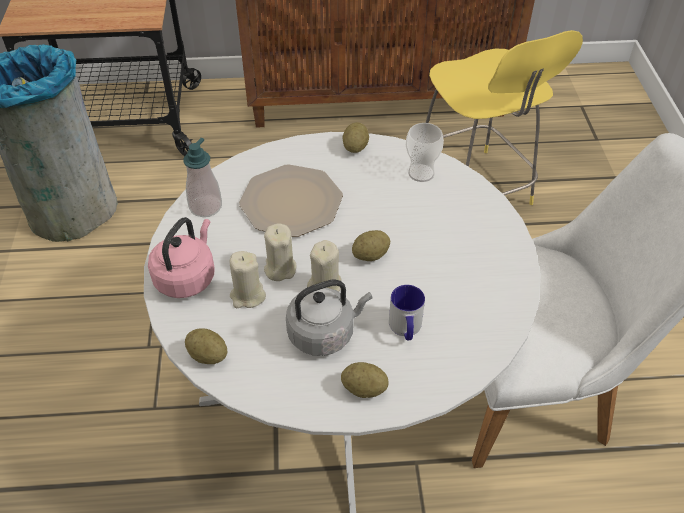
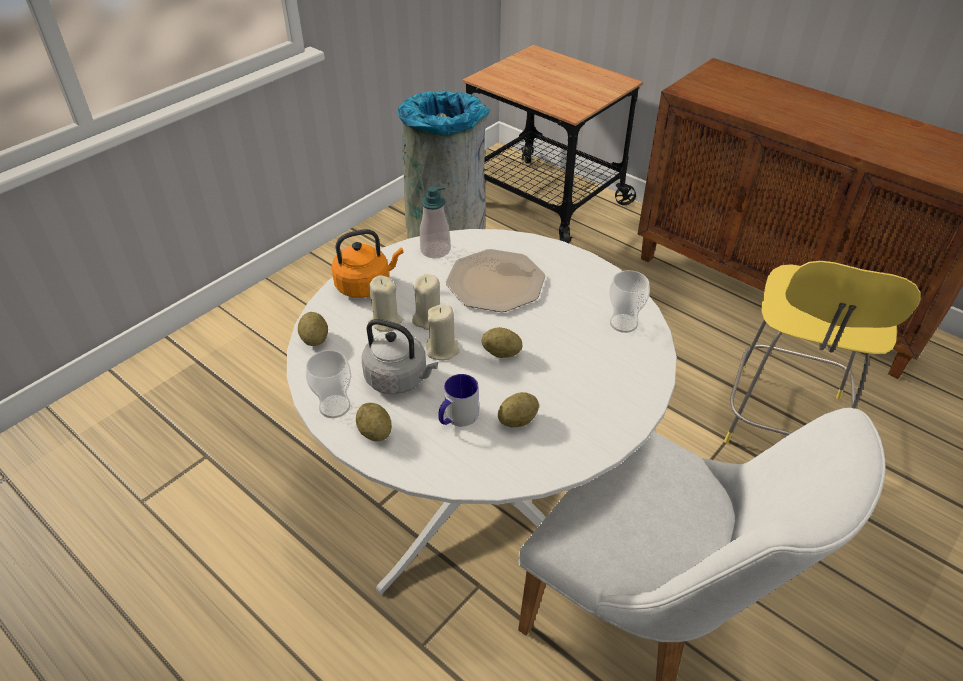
camera: 45 degrees right, 5 degrees down
pink kettle [148,217,214,298] -> orange kettle [331,229,403,298]
potato [343,122,369,153] -> potato moved to [498,392,539,428]
none -> cup [305,350,352,418]

